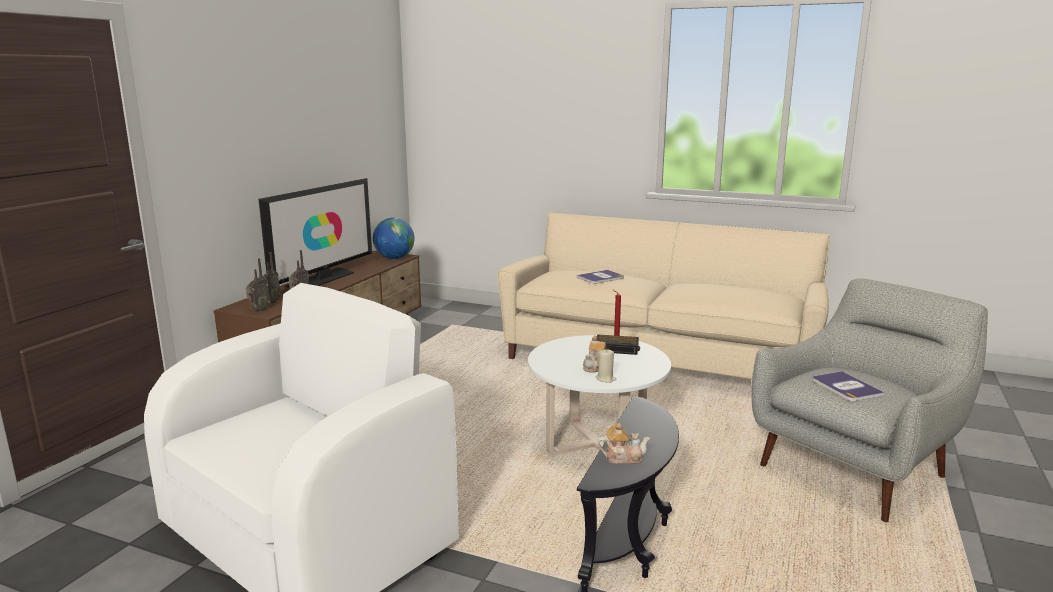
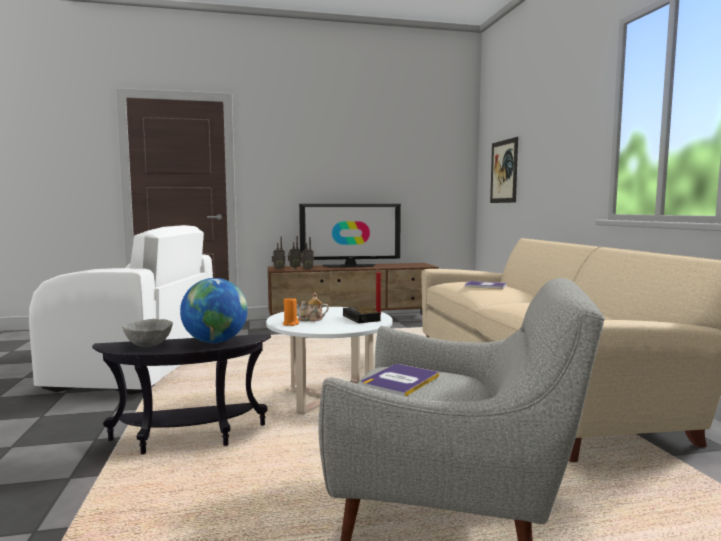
camera: 55 degrees right, 10 degrees down
globe [373,218,414,259] -> globe moved to [180,278,248,343]
beige candle [596,349,616,383] -> orange candle [283,296,299,326]
teapot [597,423,651,464] -> grey bowl [122,319,173,347]
none -> picture [490,137,518,203]

